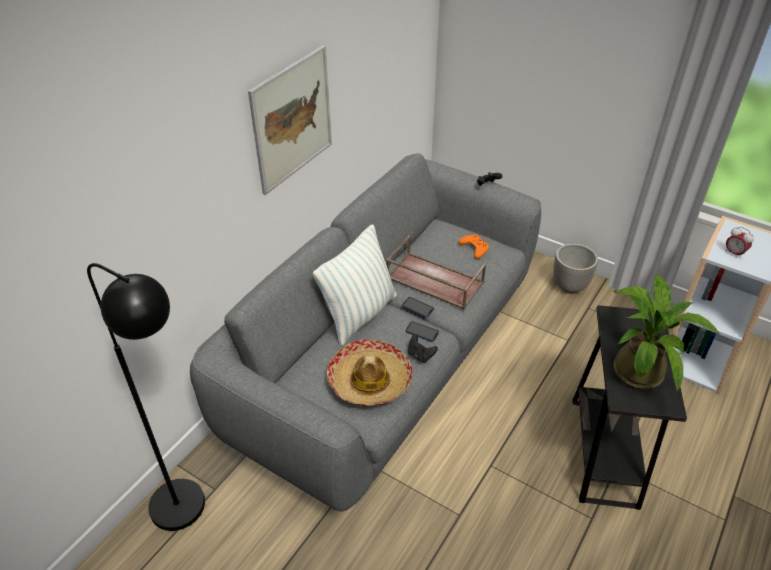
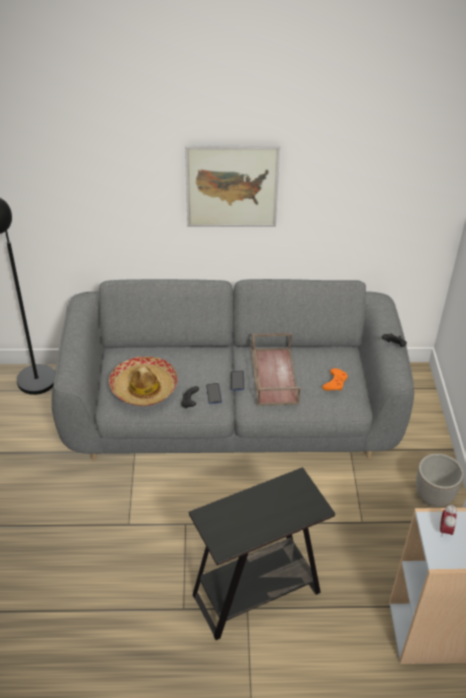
camera: 55 degrees right, 0 degrees up
pillow [313,224,397,346] -> none
potted plant [613,275,719,392] -> none

